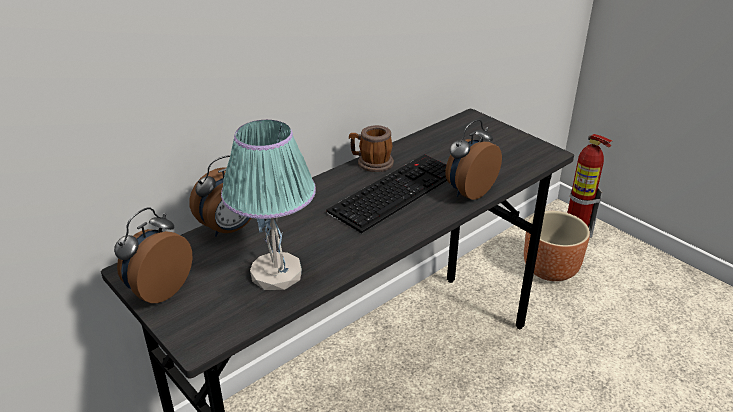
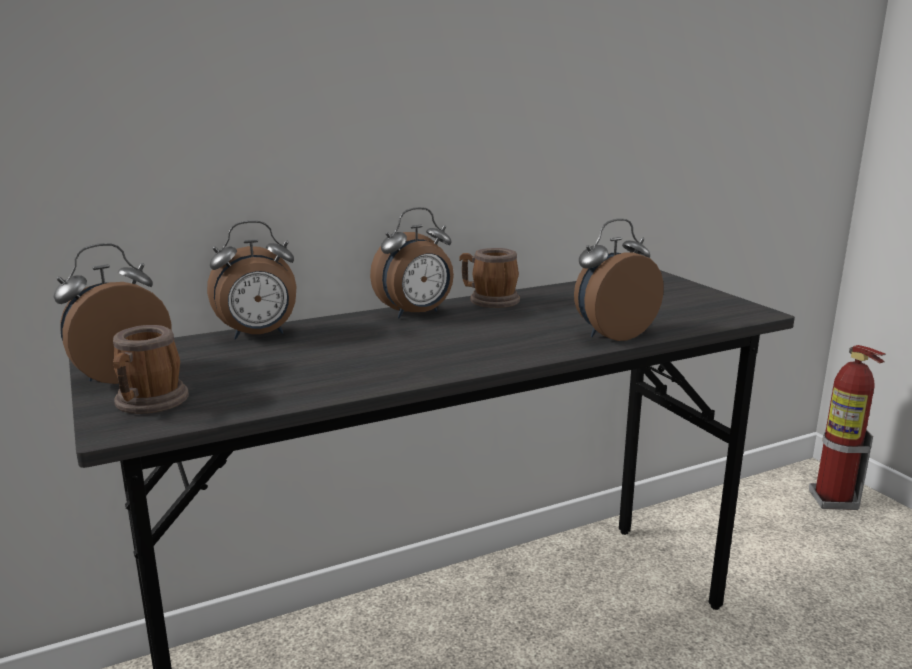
camera: 15 degrees right, 15 degrees down
table lamp [221,120,316,290] -> none
keyboard [326,154,447,233] -> none
brown planter [524,211,590,281] -> none
none -> mug [113,325,189,414]
none -> alarm clock [370,207,454,318]

